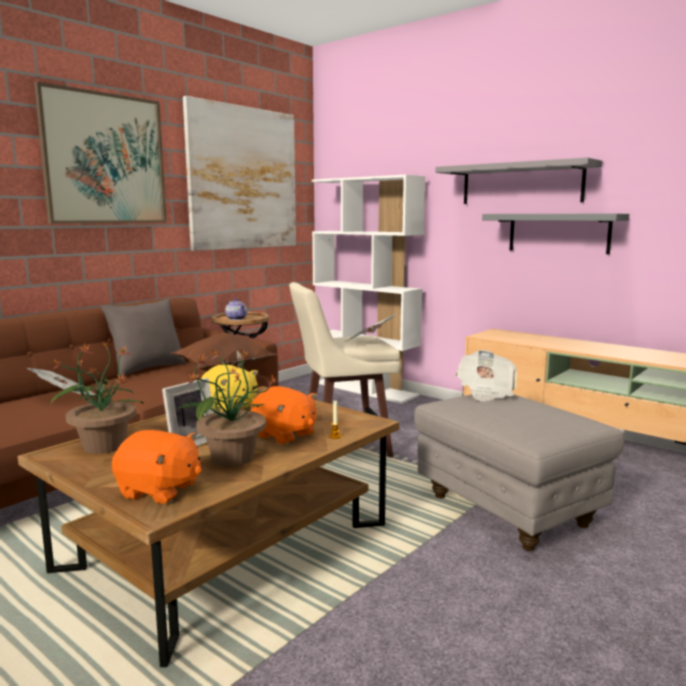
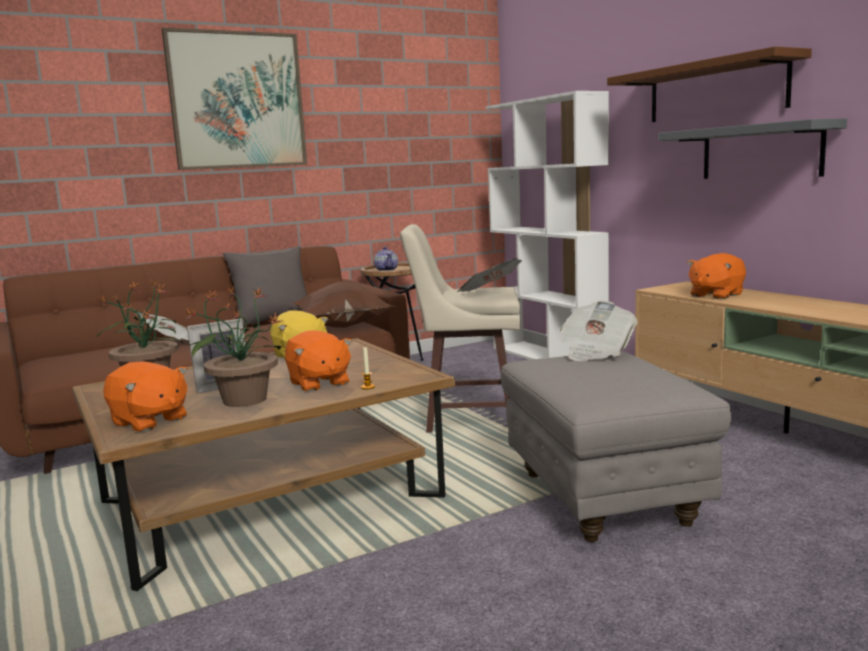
camera: 20 degrees right, 0 degrees up
picture [183,96,296,251] -> none
grey shelf [435,157,602,204] -> brown shelf [607,46,812,122]
none -> orange plush toy [687,253,746,299]

